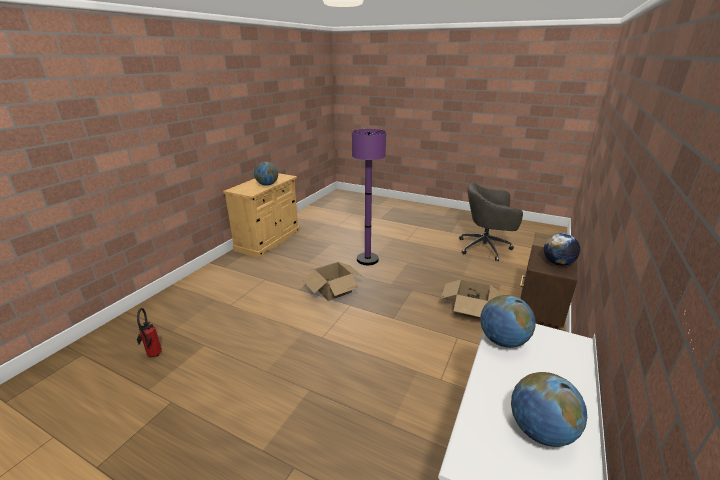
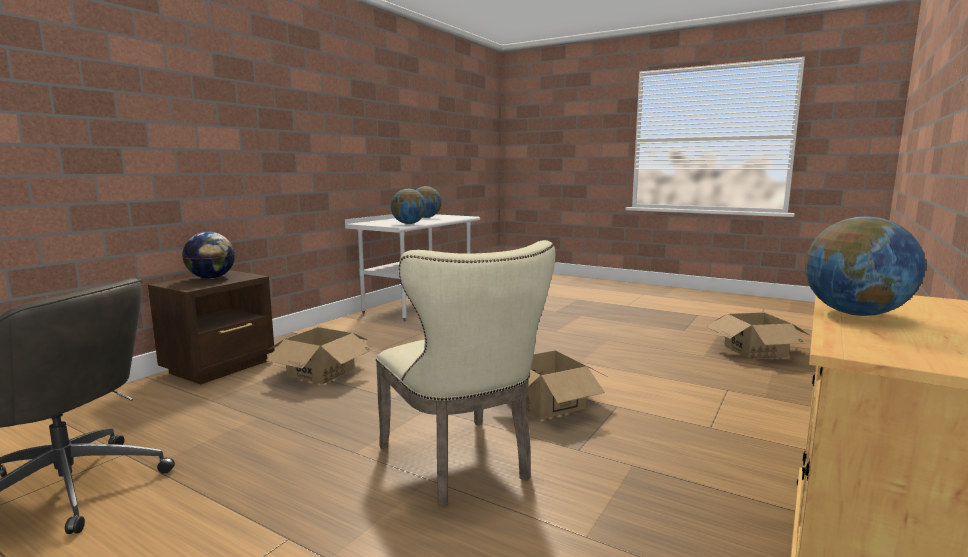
camera: 175 degrees left, 15 degrees down
fire extinguisher [137,308,162,357] -> cardboard box [707,312,811,359]
purple floor lamp [352,129,386,265] -> beige chair [376,240,555,506]

